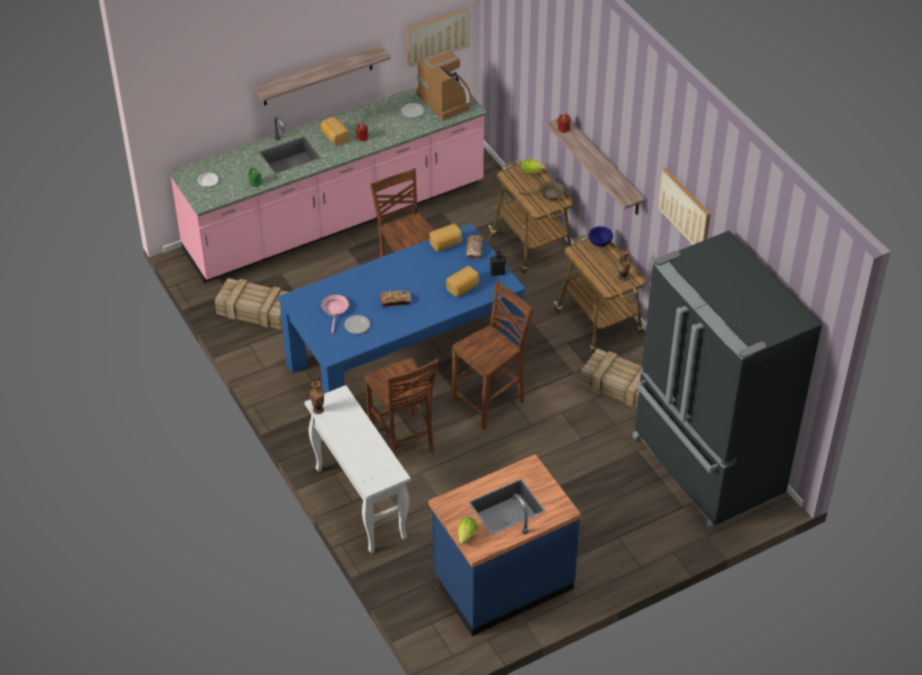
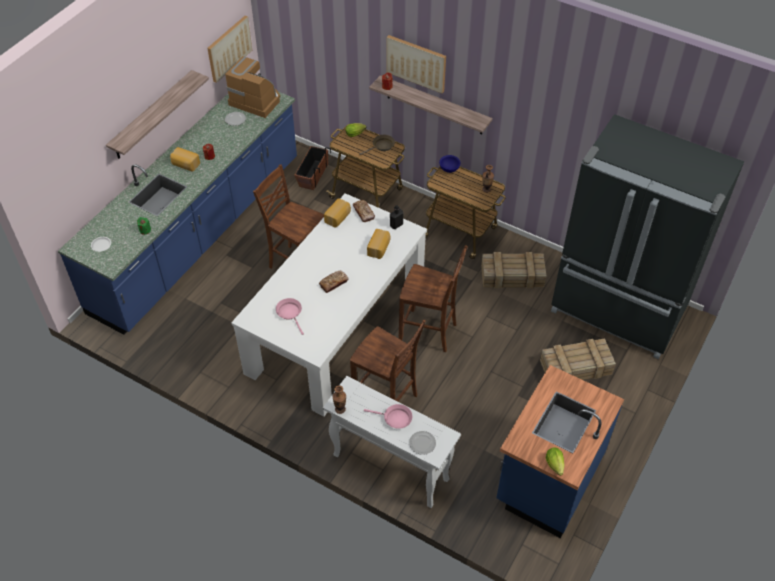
camera: 30 degrees left, 5 degrees up
pink counter [169,86,487,283] -> blue counter [58,92,297,335]
crate [215,278,288,329] -> crate moved to [540,338,616,380]
blue dining table [278,224,525,394] -> white dining table [231,193,427,417]
plate [344,315,370,334] -> plate moved to [409,431,436,455]
brown chair [452,281,534,430] -> brown chair turned 90 degrees clockwise [399,245,467,352]
picture [658,168,711,245] -> picture moved to [387,35,446,93]
none -> planter [294,146,331,190]
none -> pink frying pan [364,404,412,429]

